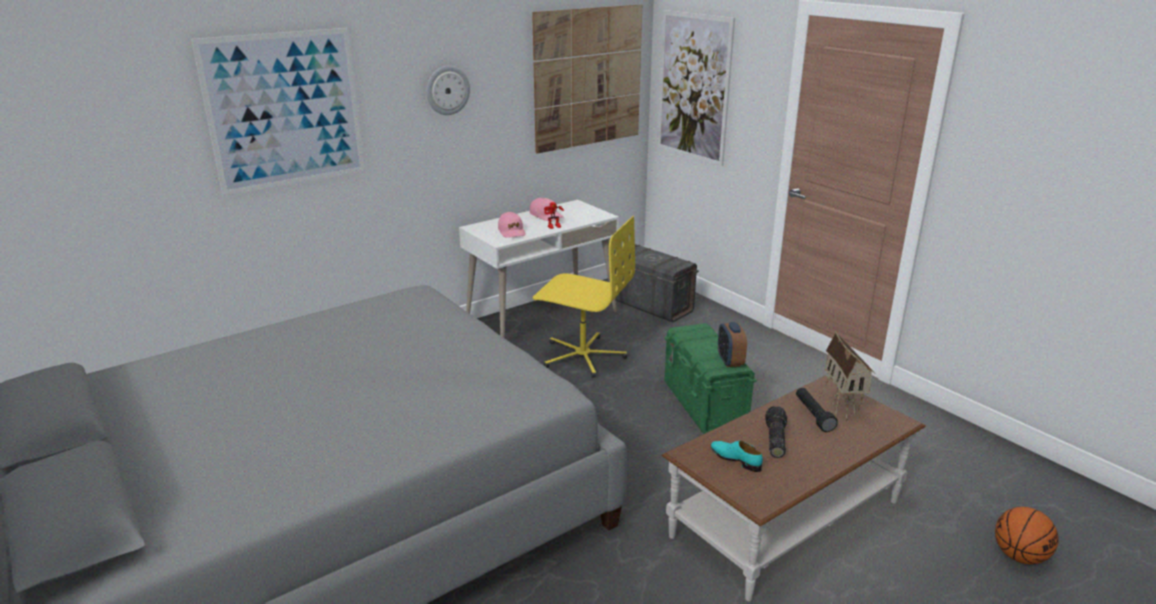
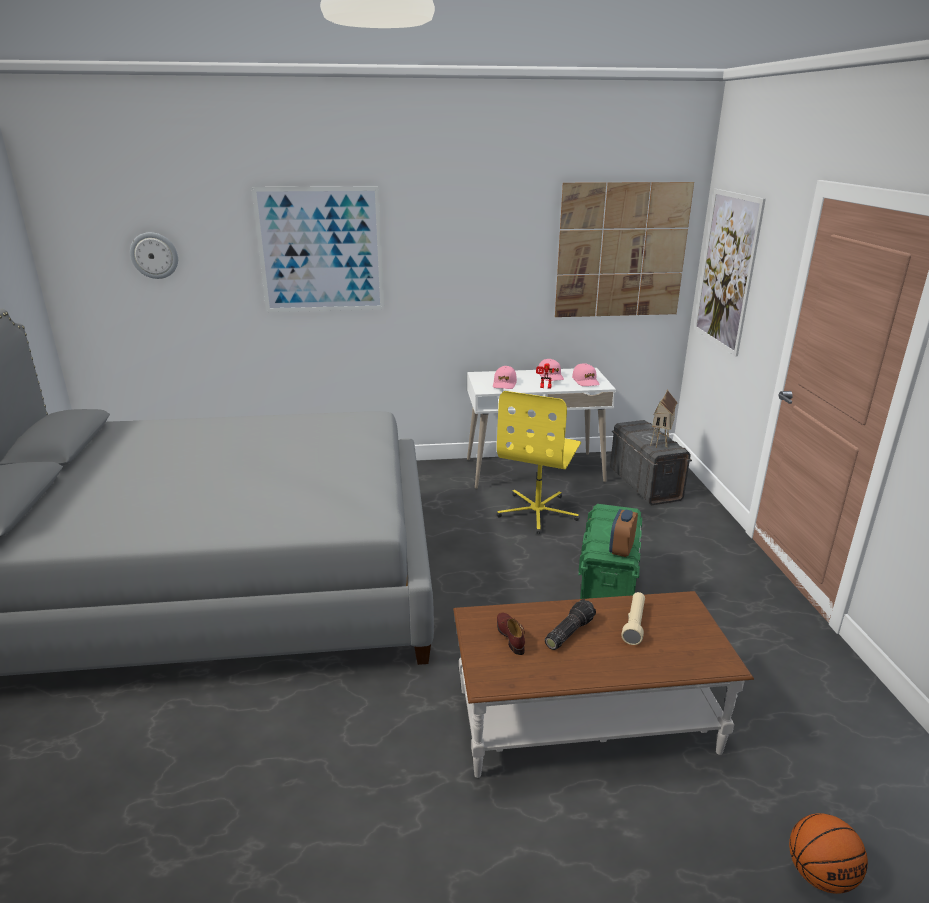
camera: 30 degrees right, 0 degrees up
wall clock [426,65,470,115] -> wall clock moved to [130,232,178,279]
yellow office chair [533,216,635,378] -> yellow office chair turned 60 degrees clockwise [497,391,581,534]
turquoise shoe [710,441,763,472] -> brown shoe [497,613,525,655]
black flashlight [796,388,838,432] -> beige flashlight [621,592,645,645]
toy house [819,332,876,422] -> toy house moved to [650,389,678,448]
none -> pink cap [572,363,600,386]

